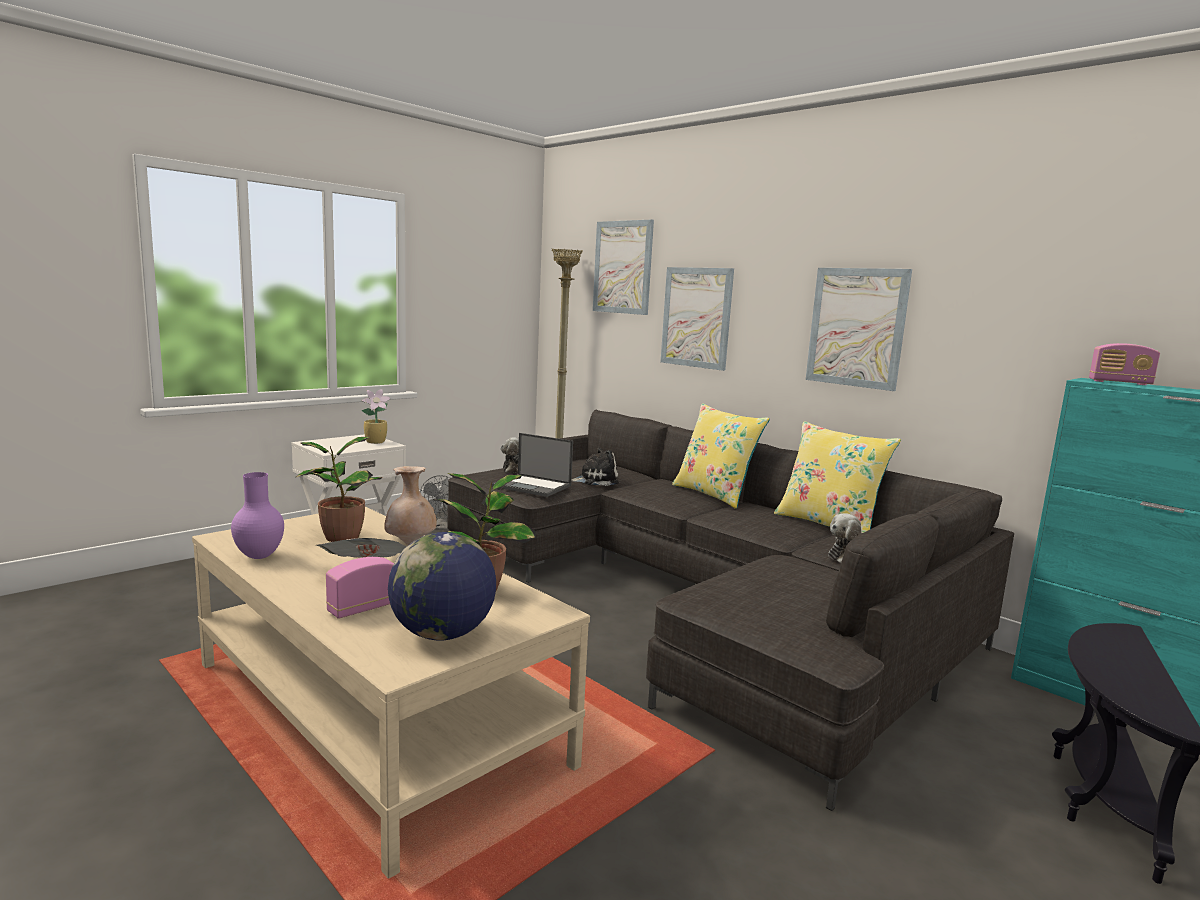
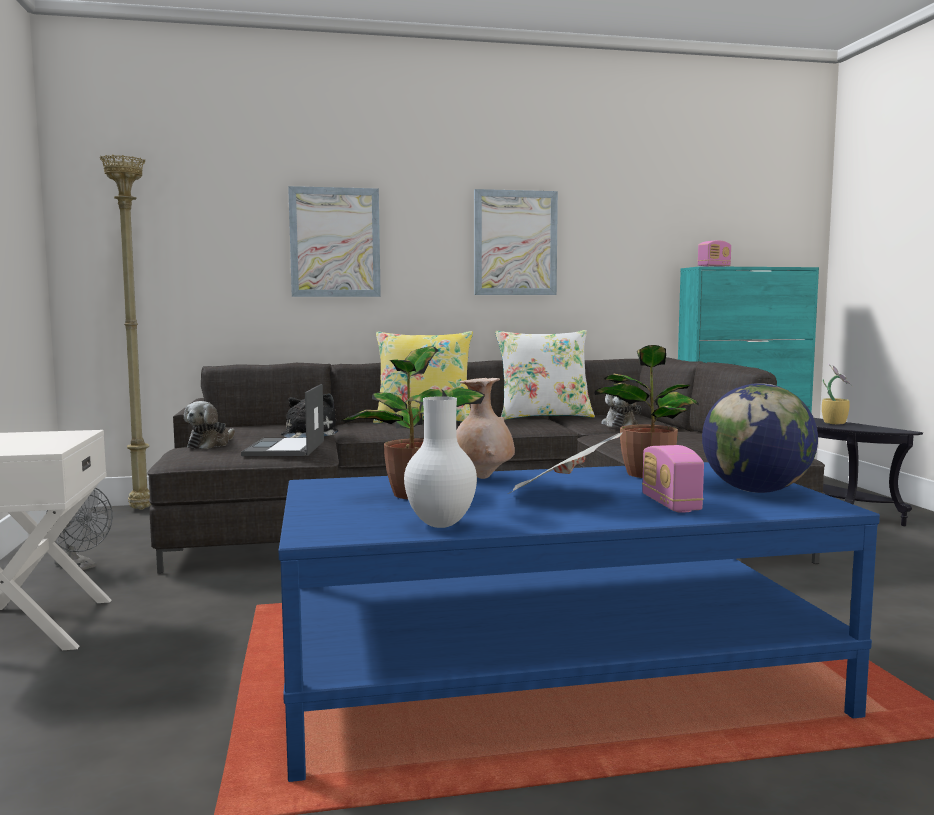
camera: 55 degrees left, 5 degrees down
beige coffee table [192,506,590,879] -> blue coffee table [279,462,880,782]
purple vase [231,472,284,559] -> white vase [404,396,477,528]
potted plant [361,389,391,444] -> potted plant moved to [822,364,852,424]
laptop [492,433,573,497] -> laptop turned 120 degrees clockwise [241,384,324,456]
picture [593,219,654,315] -> none
yellow pillow [774,421,901,533] -> white pillow [495,330,595,420]

